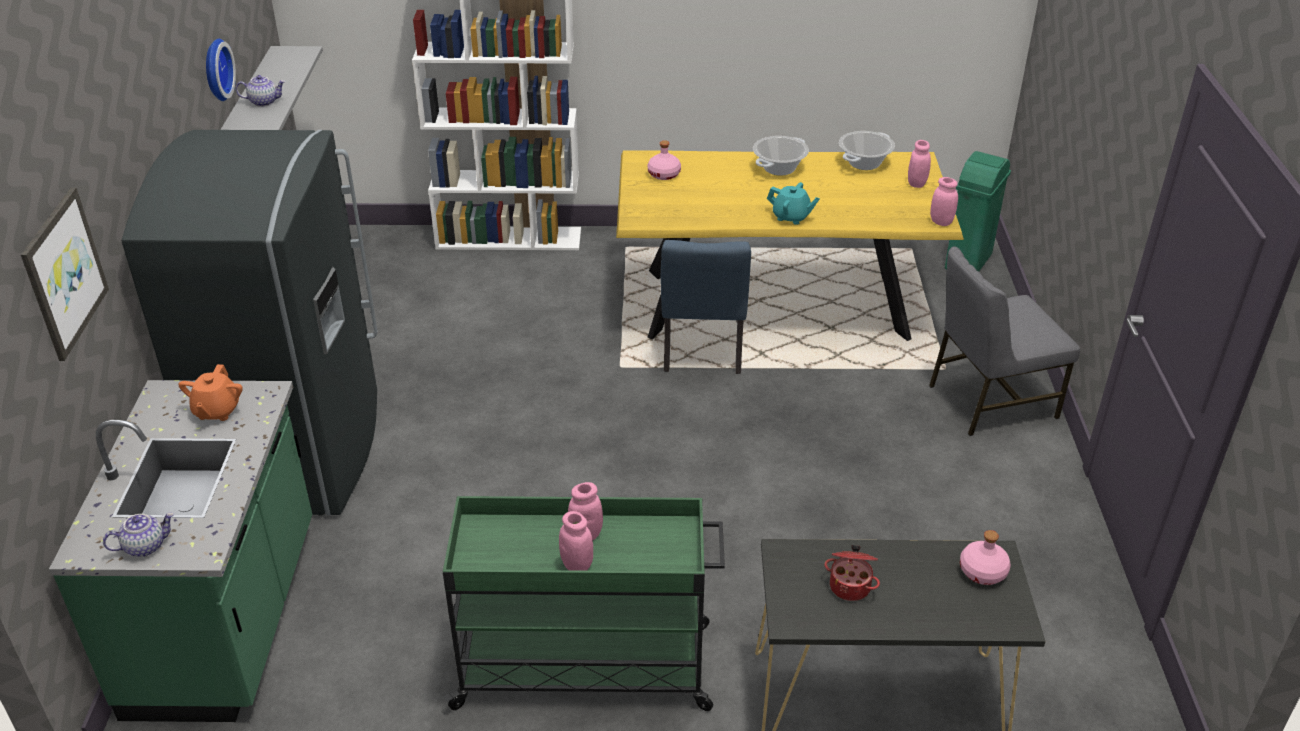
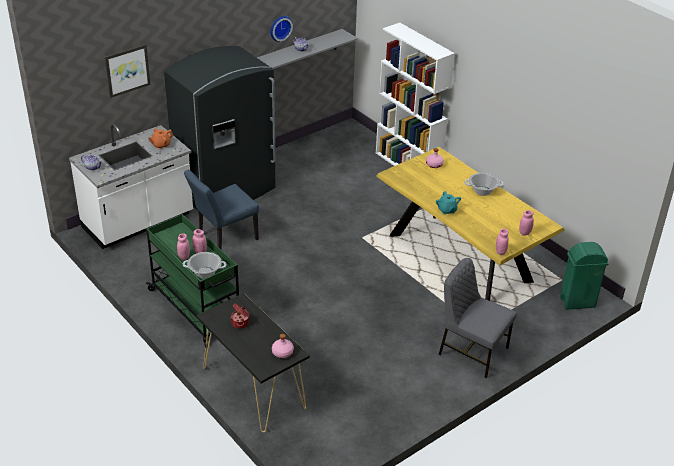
camera: 50 degrees right, 0 degrees up
green counter [49,380,312,722] -> white counter [69,124,193,249]
blue chair [660,240,751,374] -> blue chair moved to [184,170,259,249]
cooking pot [839,131,895,170] -> cooking pot moved to [183,252,227,279]

